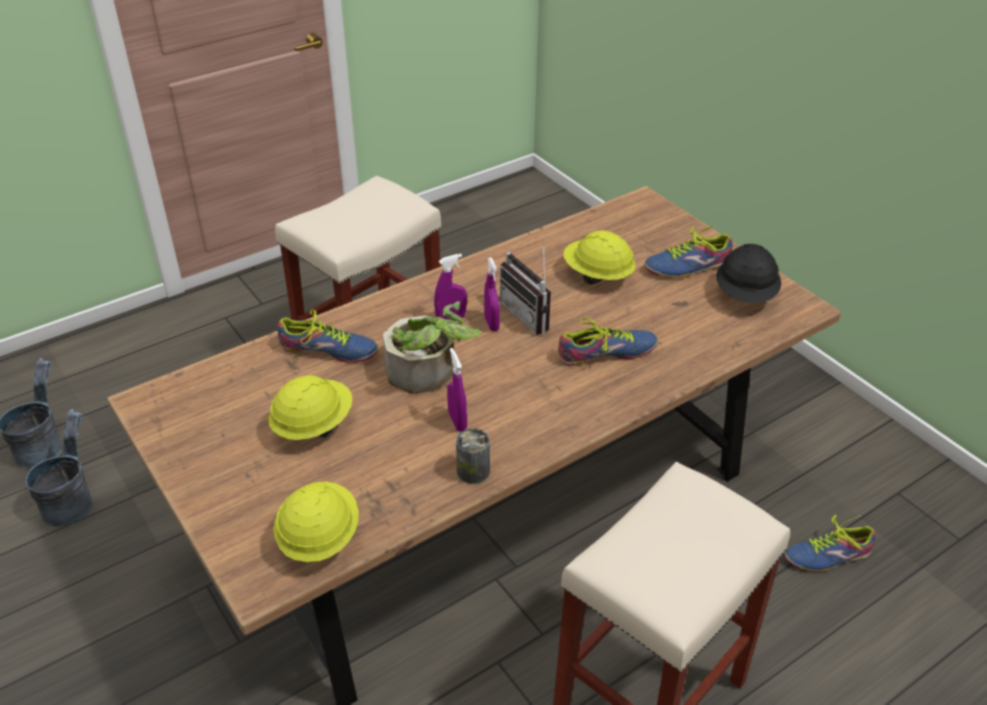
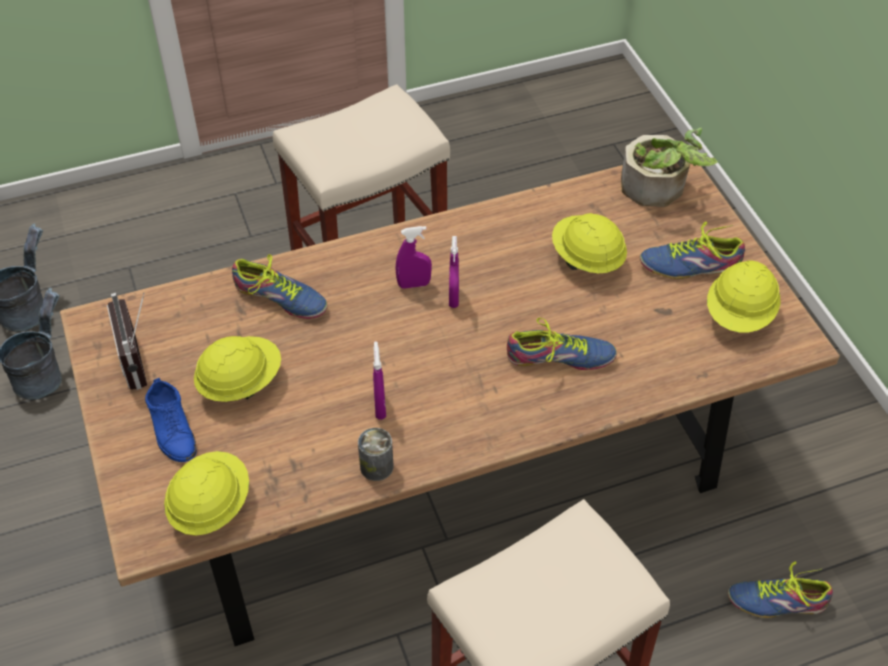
camera: 15 degrees right, 10 degrees up
potted plant [383,301,482,394] -> potted plant moved to [621,128,718,207]
radio [500,241,551,335] -> radio moved to [107,292,147,390]
black hard hat [716,244,781,303] -> yellow hard hat [707,260,781,332]
none -> blue shoe [145,378,196,462]

